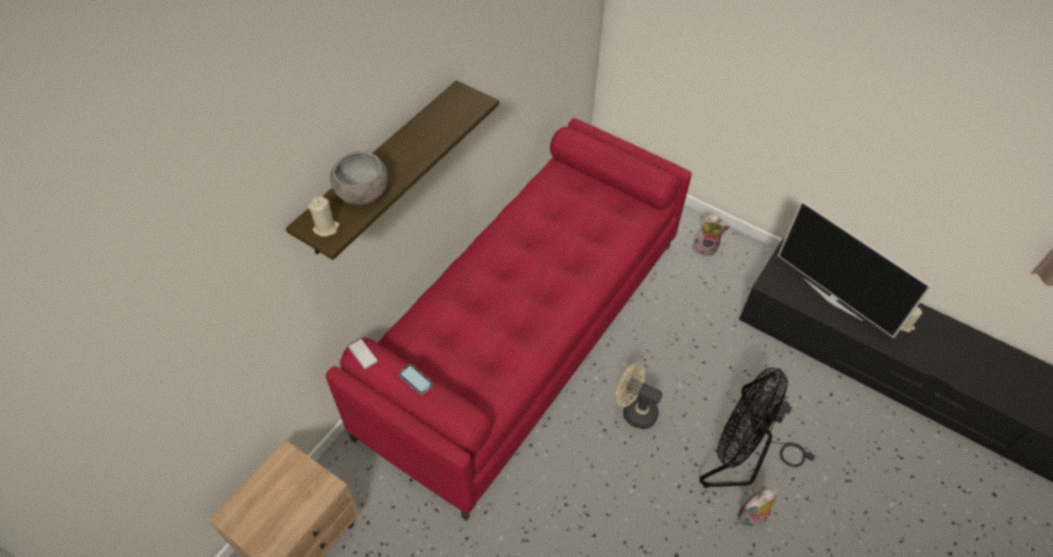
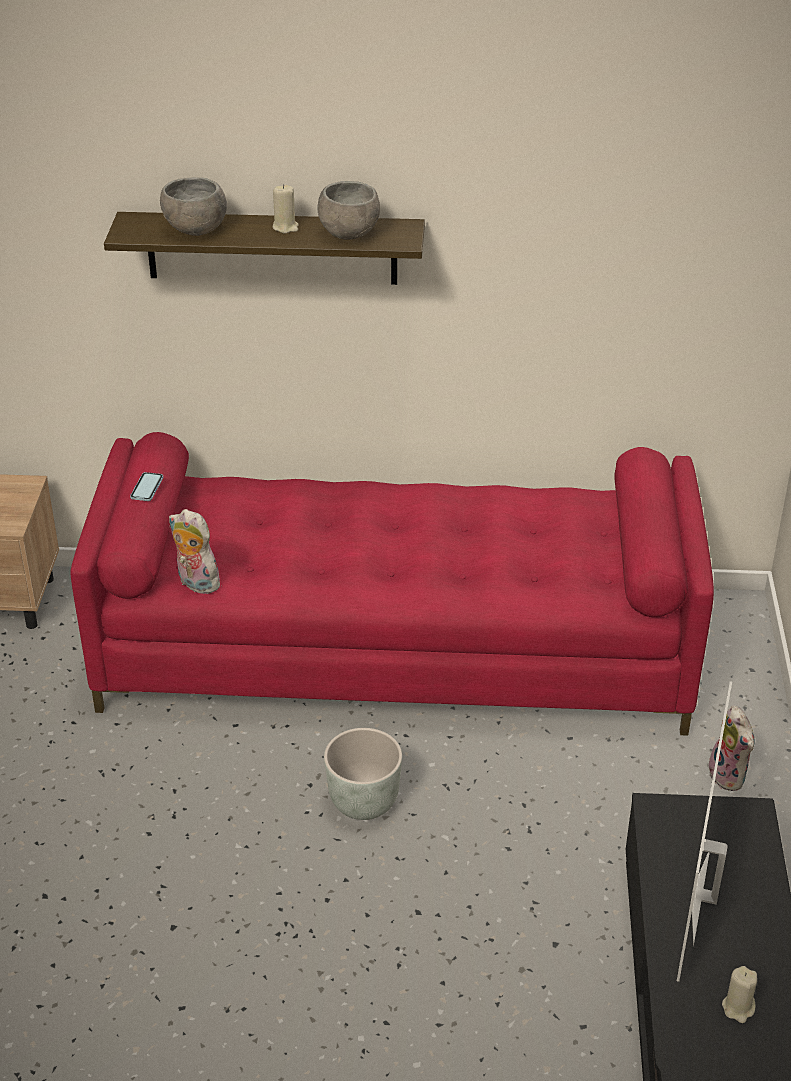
camera: 60 degrees right, 15 degrees down
beige candle [308,197,340,237] -> beige candle moved to [273,184,298,234]
phone [348,339,378,369] -> none
beige fan [616,363,663,429] -> grey planter [324,728,402,820]
black fan [699,368,816,488] -> none
plush toy [738,489,777,527] -> plush toy moved to [169,509,224,594]
none -> grey bowl [318,181,380,240]

